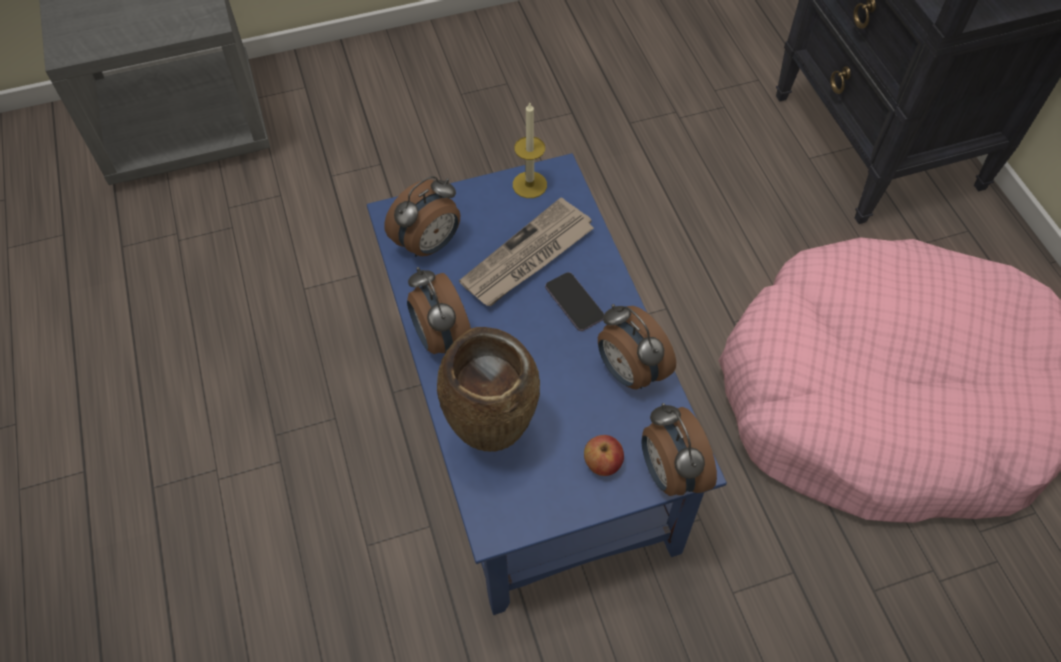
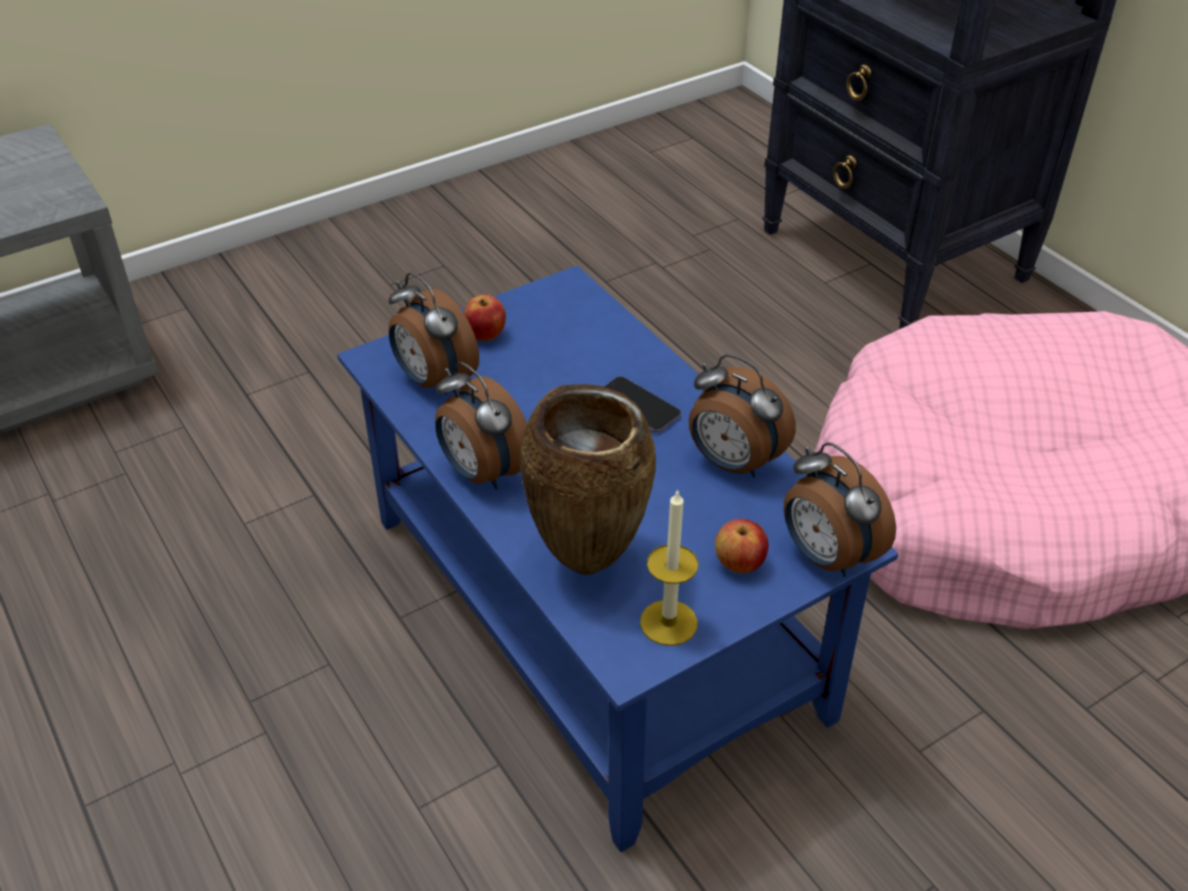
camera: 15 degrees left, 15 degrees down
alarm clock [384,176,460,257] -> alarm clock turned 105 degrees clockwise [389,272,479,394]
newspaper [459,197,594,306] -> none
candle [513,101,547,198] -> candle moved to [640,489,698,646]
none -> apple [463,295,506,341]

